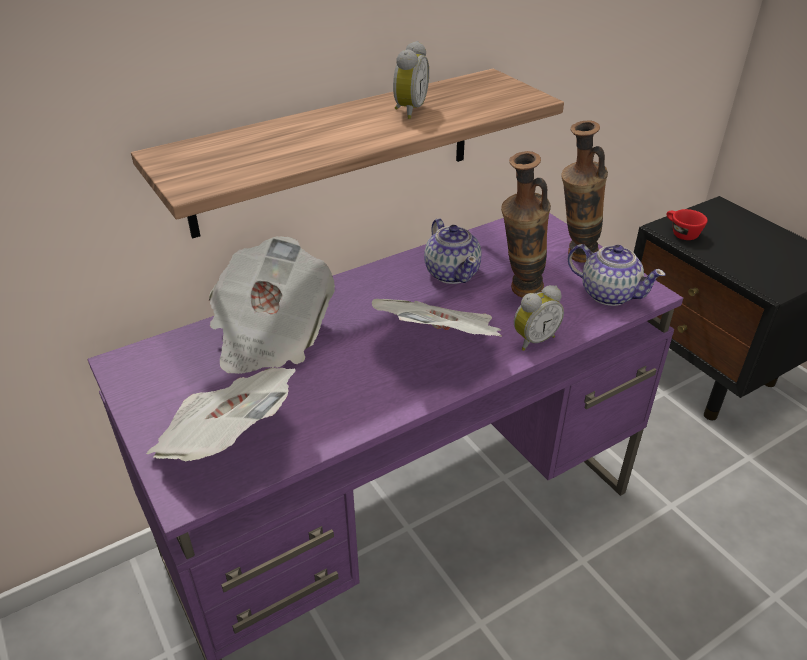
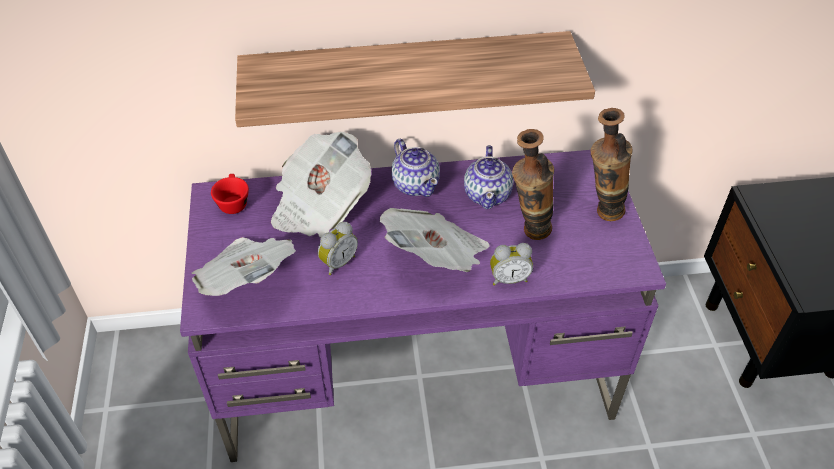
camera: 25 degrees right, 10 degrees up
alarm clock [393,41,429,119] -> alarm clock moved to [318,222,358,275]
teapot [568,244,666,306] -> teapot moved to [391,139,440,197]
red cup [666,209,708,240] -> red cup moved to [211,174,249,214]

